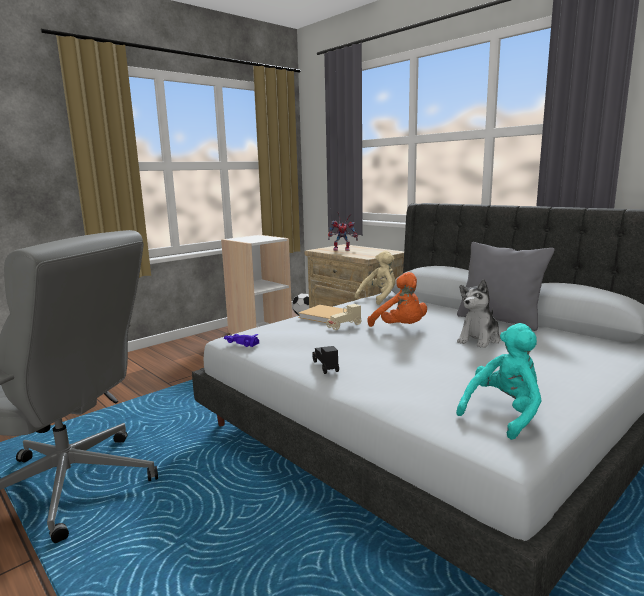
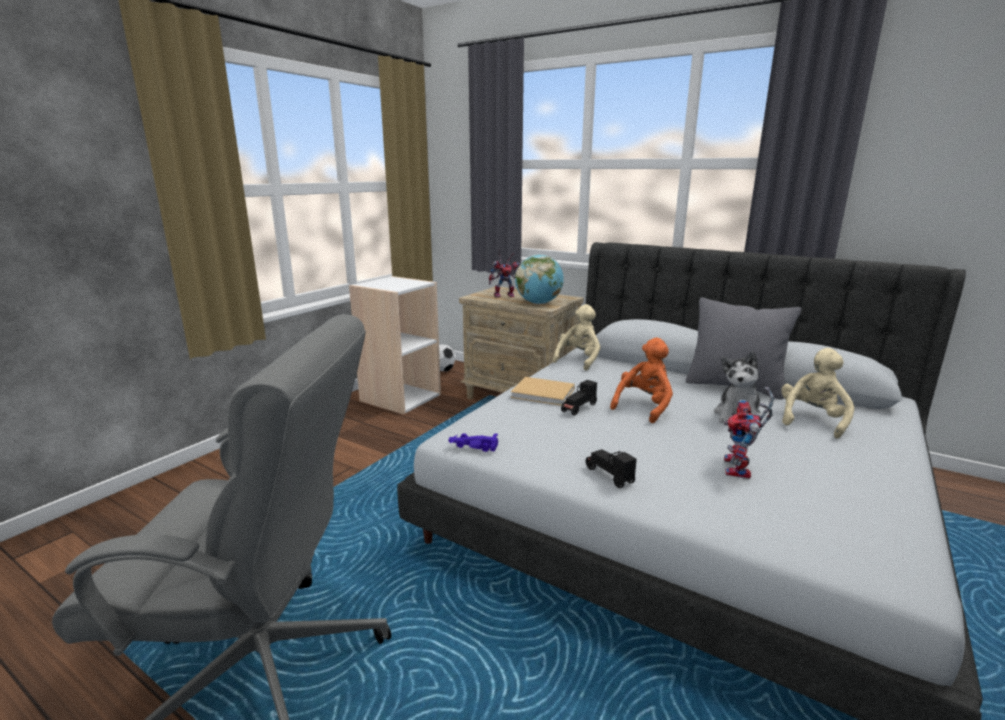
camera: 15 degrees left, 5 degrees up
beige toy car [326,304,361,330] -> black toy car [561,380,597,416]
orange plush toy [367,272,427,327] -> orange plush toy turned 90 degrees counterclockwise [610,338,673,423]
turquoise plush toy [456,323,541,440] -> none
none -> globe [515,254,564,304]
none -> toy robot [724,387,774,479]
none -> beige plush toy [781,348,854,439]

